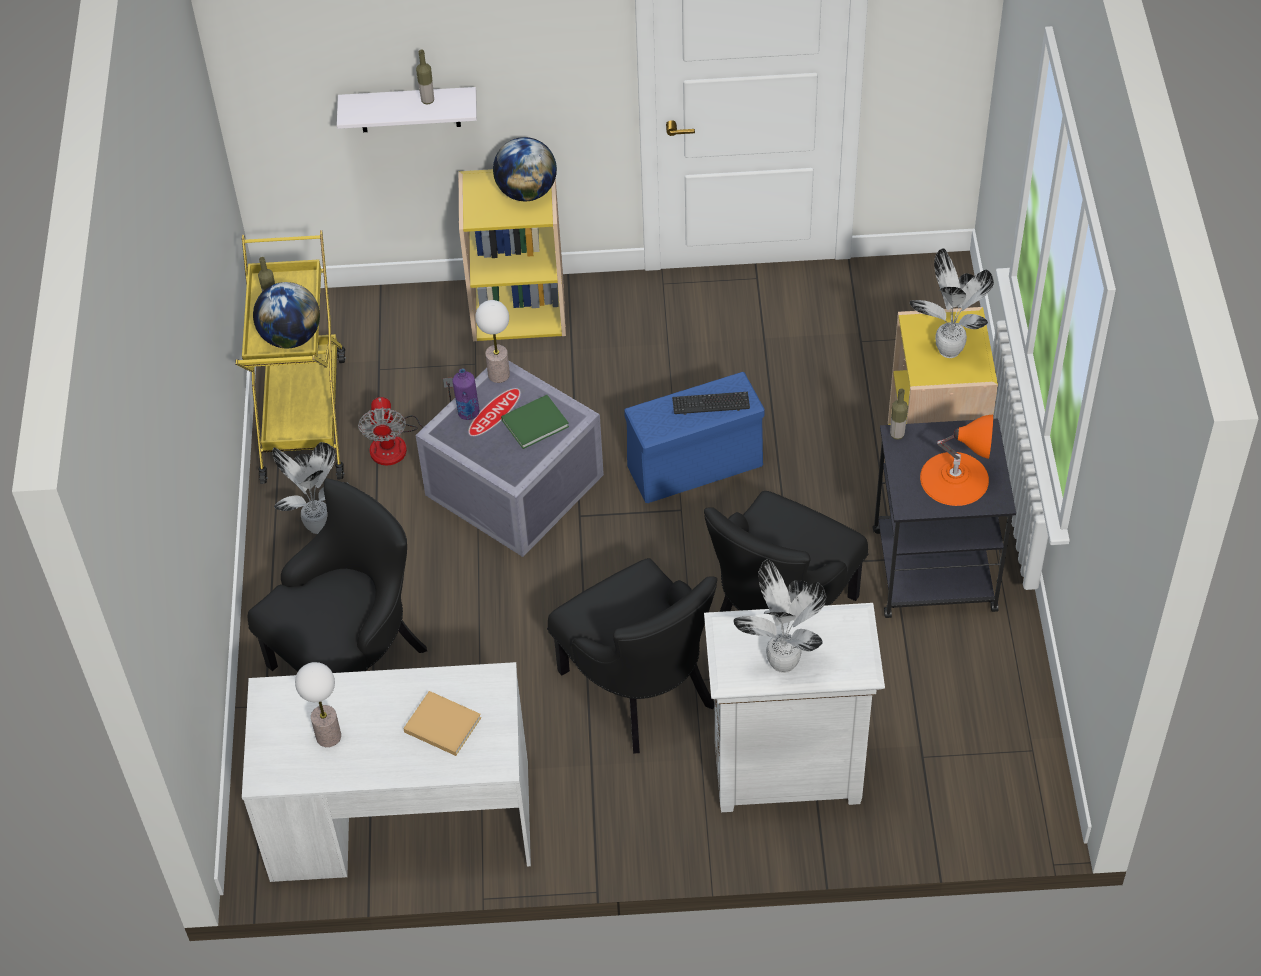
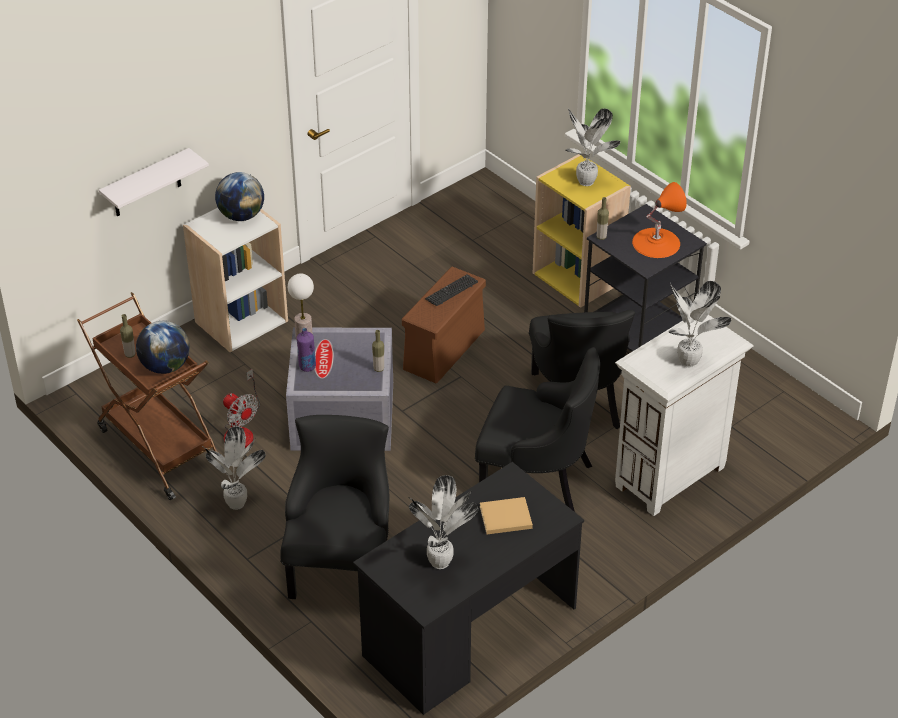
camera: 40 degrees left, 10 degrees down
yellow cart [235,230,346,484] -> brown cart [77,292,217,500]
white desk [242,662,531,882] -> black desk [353,462,584,715]
table lamp [295,662,341,747] -> potted plant [408,475,478,569]
bottle [416,50,434,105] -> bottle moved to [372,330,384,372]
yellow bookcase [458,169,566,341] -> white bookcase [183,208,288,352]
green book [501,395,569,449] -> none
blue storage box [624,372,765,503] -> brown storage box [402,267,486,383]

